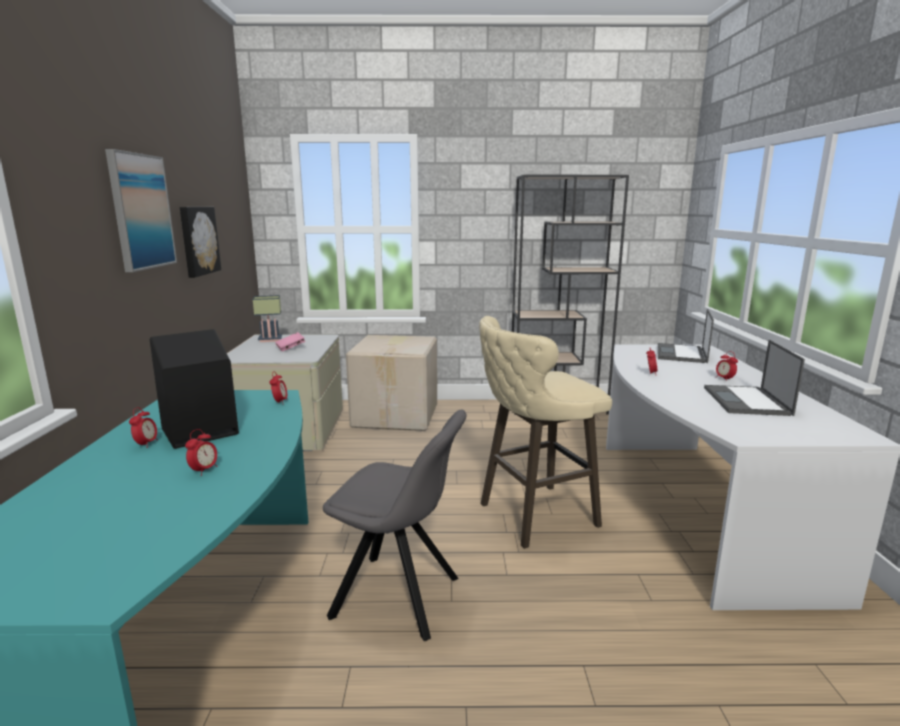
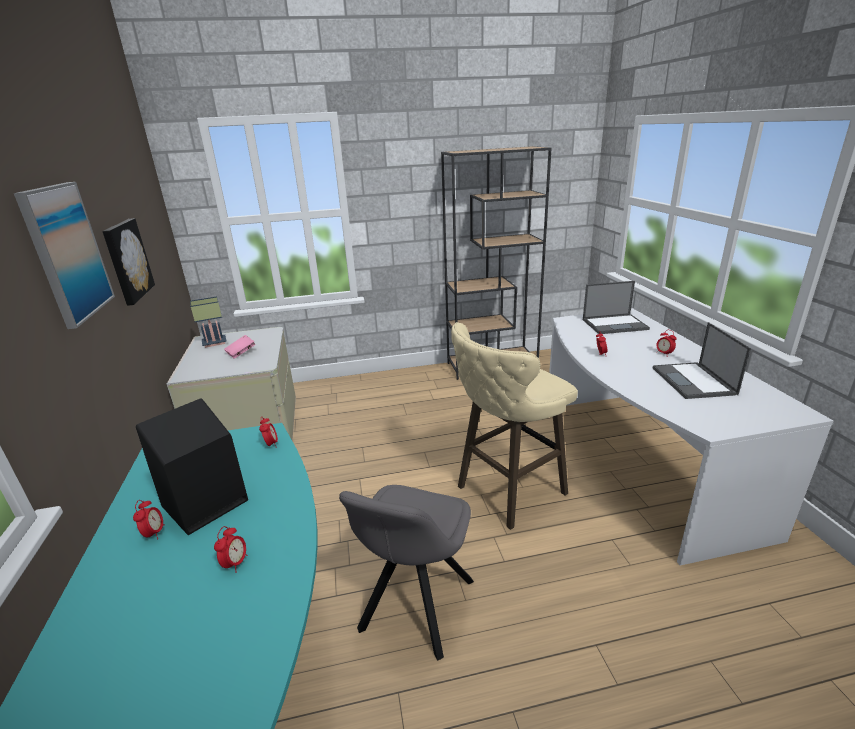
camera: 10 degrees left, 10 degrees up
grey chair [323,410,467,641] -> grey chair turned 105 degrees clockwise [339,485,474,661]
cardboard box [346,335,437,431] -> none
laptop [658,309,714,363] -> laptop turned 105 degrees counterclockwise [583,281,650,334]

